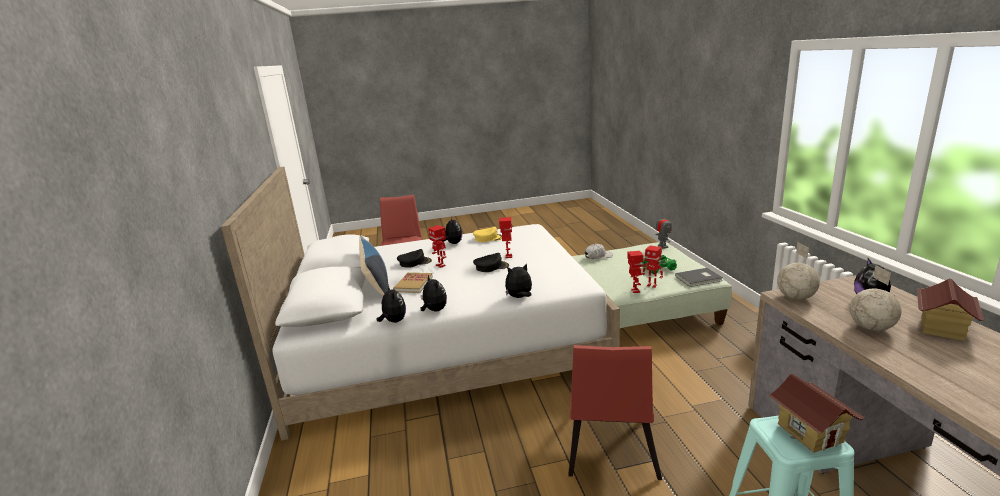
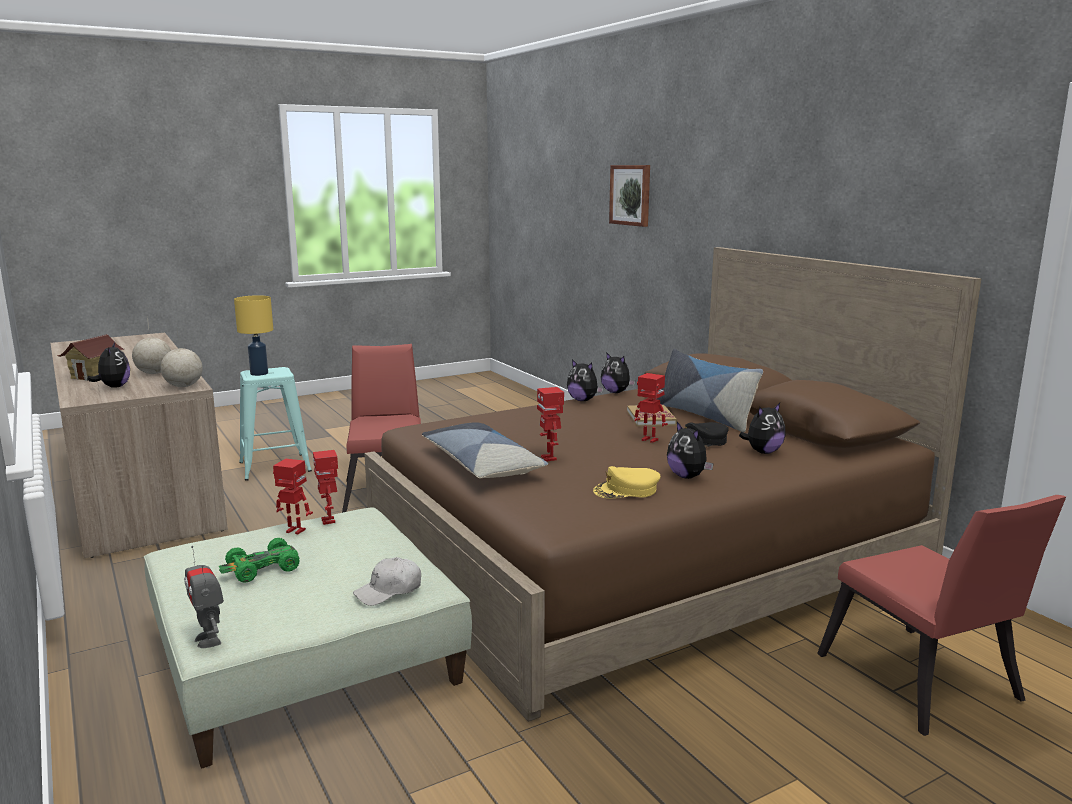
camera: 160 degrees right, 5 degrees down
white bed [221,167,620,441] -> brown bed [364,247,981,722]
black cap [473,253,509,272] -> none
plush toy [505,263,532,298] -> plush toy moved to [739,403,786,454]
grey book [675,268,723,287] -> none
toy house [768,374,865,453] -> yellow table lamp [234,295,273,376]
none -> pillow [422,422,548,478]
none -> picture [609,165,650,227]

